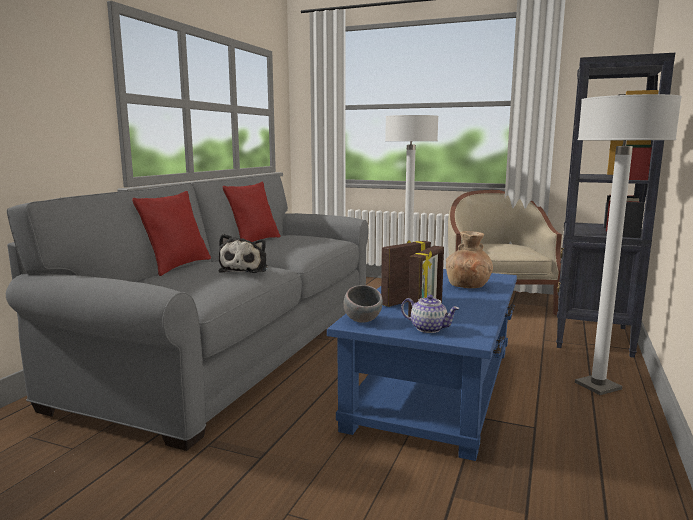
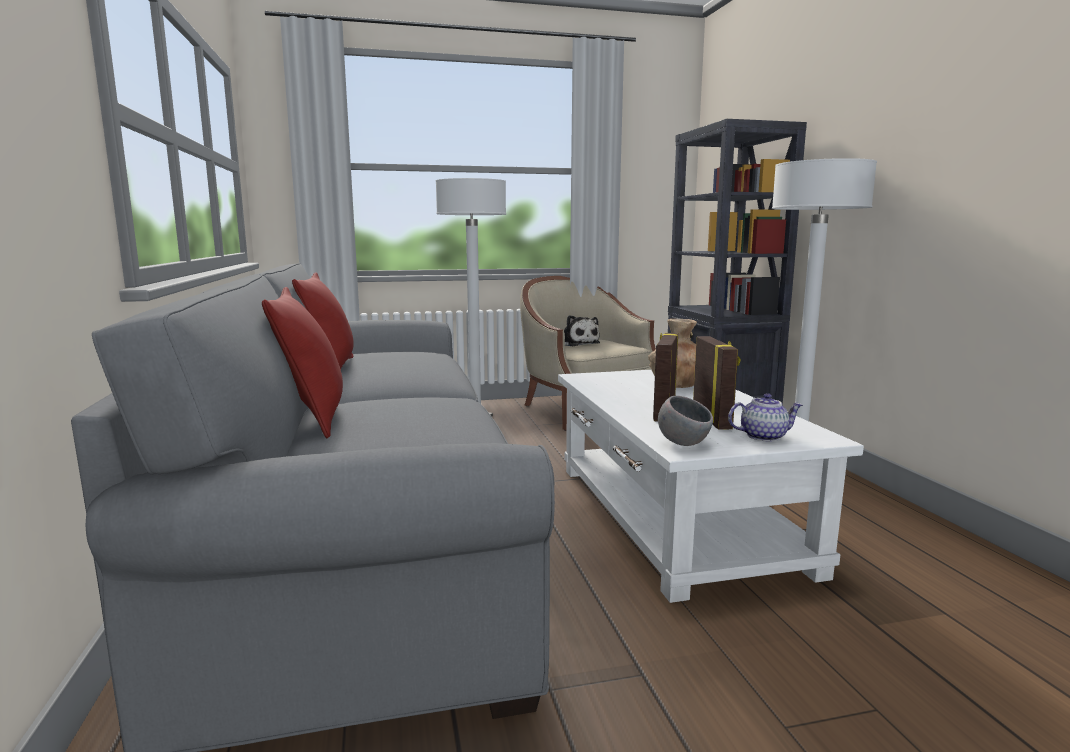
camera: 35 degrees left, 0 degrees up
plush toy [219,234,268,273] -> plush toy moved to [564,315,600,346]
blue coffee table [327,269,517,461] -> white coffee table [558,370,864,603]

